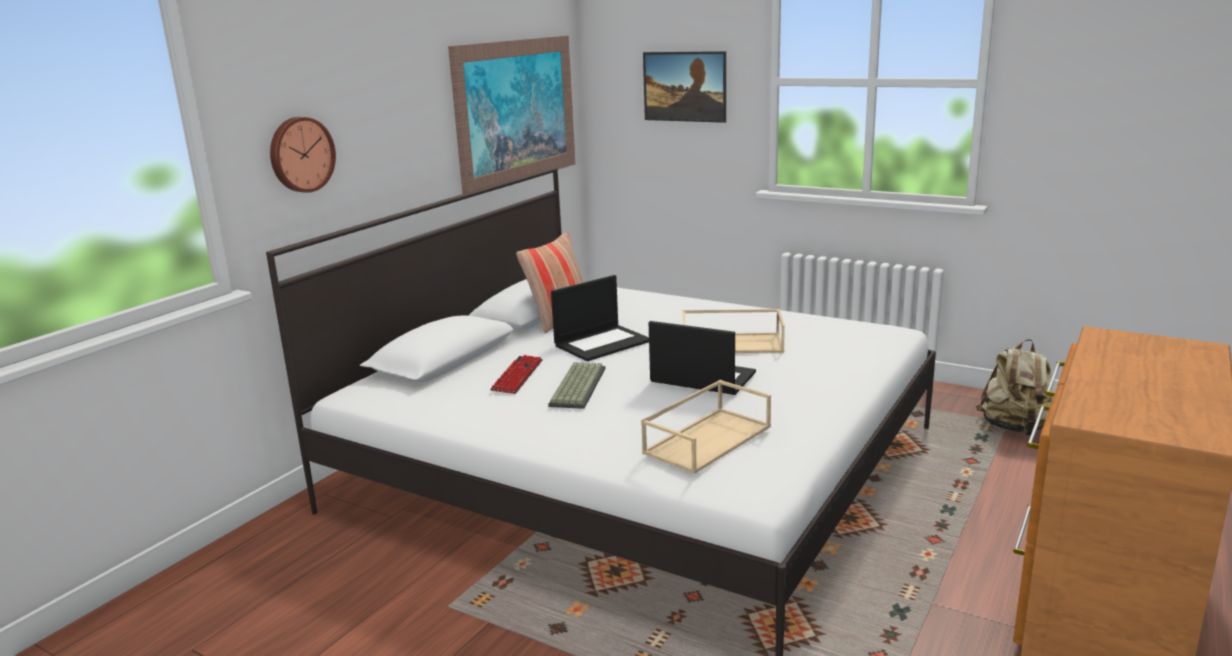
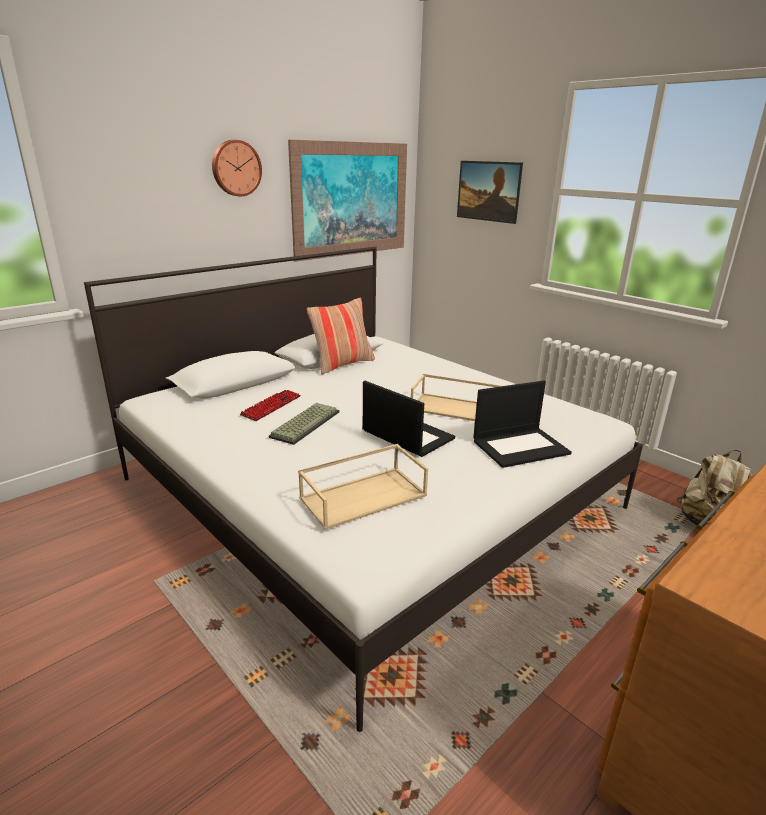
camera: 15 degrees right, 5 degrees up
wall clock [270,117,336,193] -> wall clock moved to [212,140,262,196]
laptop [551,275,649,361] -> laptop moved to [473,381,572,468]

